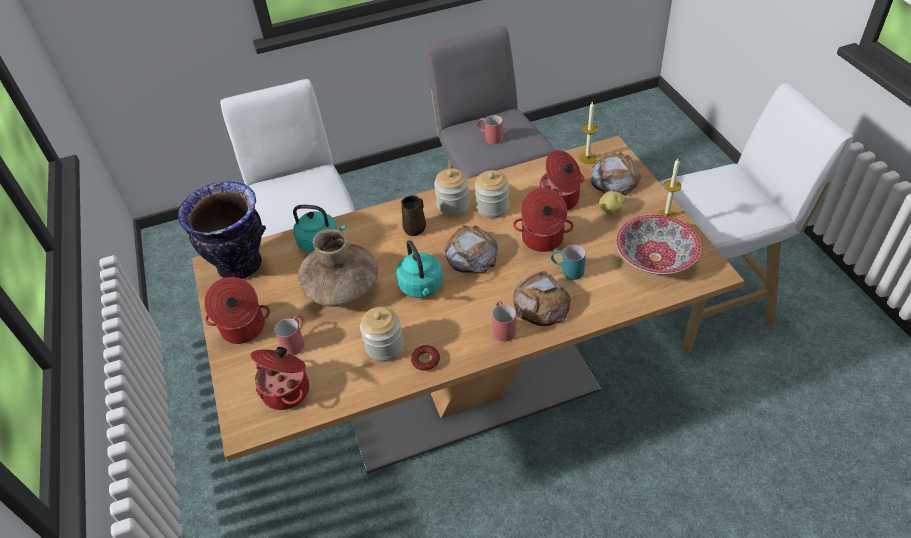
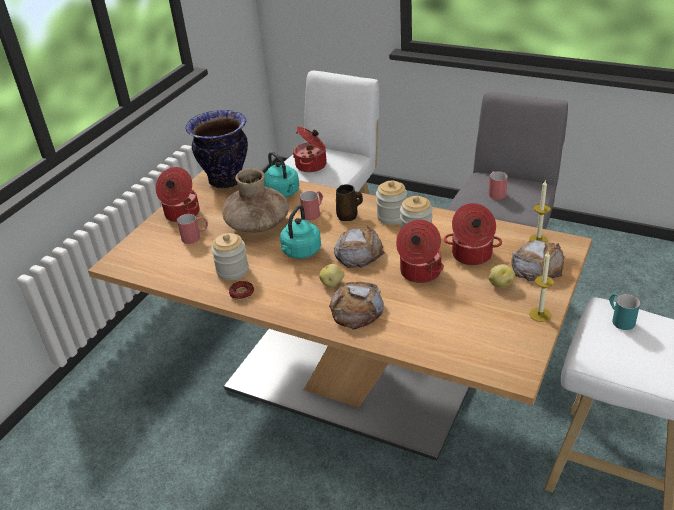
camera: 45 degrees right, 10 degrees down
cooking pot [251,347,309,410] -> cooking pot moved to [293,126,327,172]
red mug [492,301,516,342] -> red mug moved to [300,191,323,220]
turquoise mug [551,245,586,280] -> turquoise mug moved to [609,293,640,330]
bowl [616,214,701,274] -> none
none -> potato [319,264,344,287]

